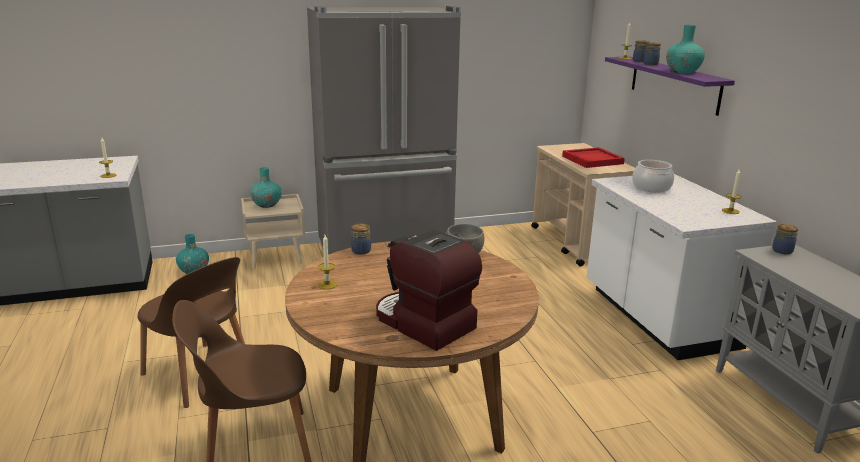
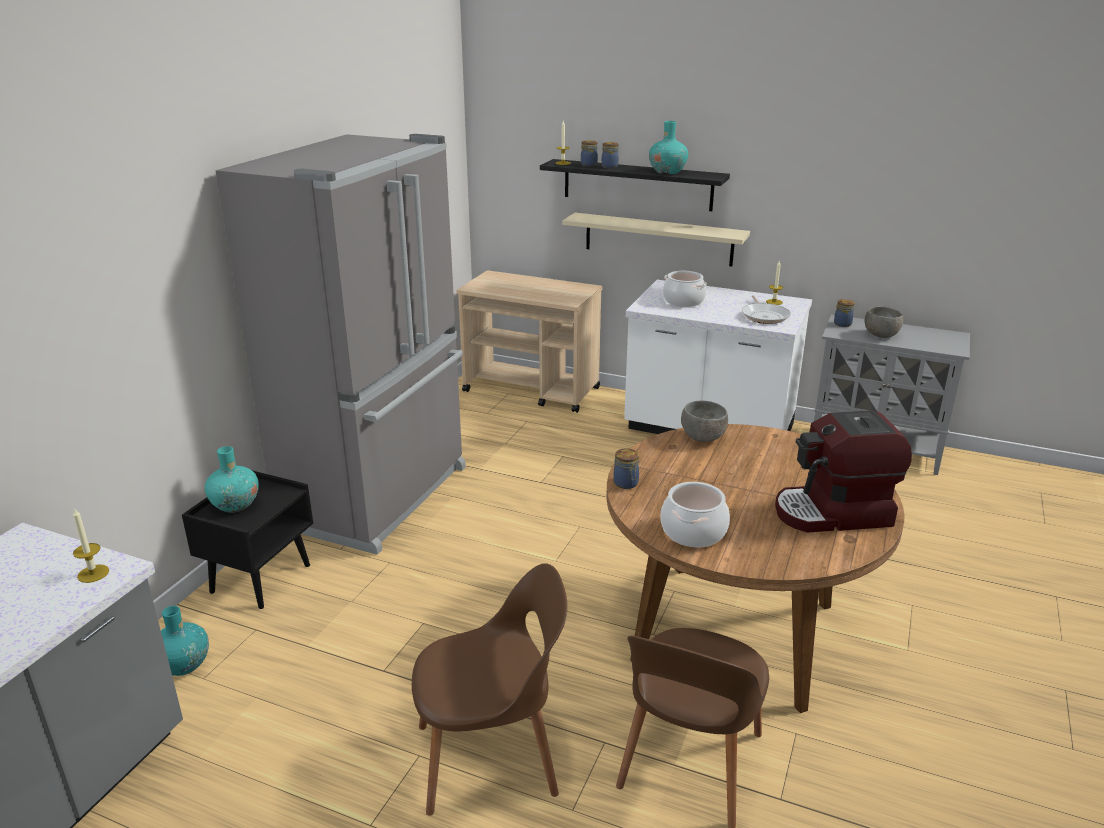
camera: 50 degrees left, 5 degrees up
beige nightstand [241,194,305,269] -> black nightstand [182,471,313,609]
candle [317,235,338,289] -> cooking pot [661,482,730,548]
red tray [562,147,625,168] -> none
purple shelf [605,57,735,116] -> black shelf [540,159,730,211]
none -> beige shelf [562,213,750,267]
none -> frying pan [742,295,791,324]
none -> grey bowl [865,307,903,338]

